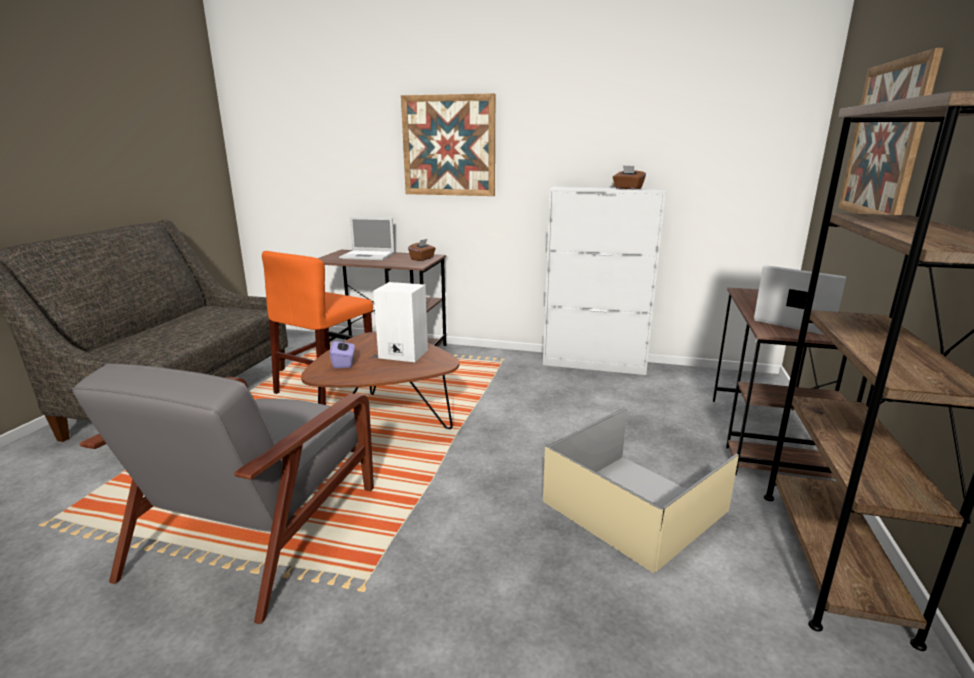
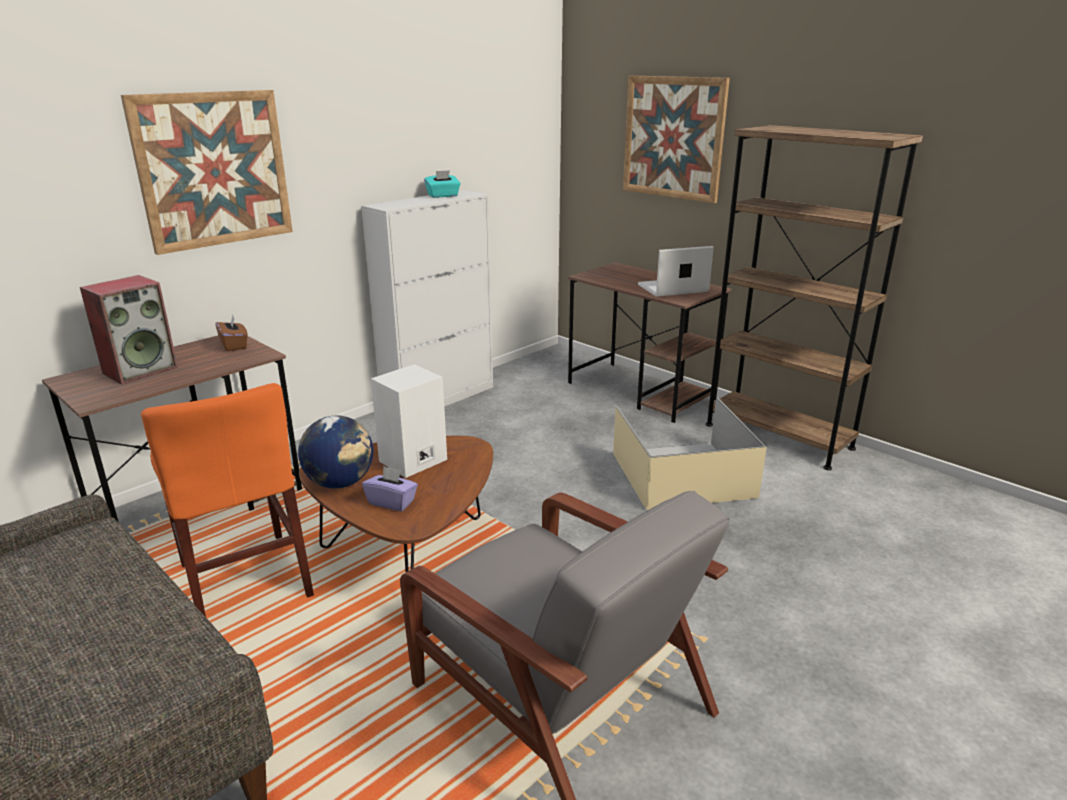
camera: 60 degrees left, 5 degrees up
laptop [339,217,395,260] -> speaker [80,275,178,385]
brown tissue box [613,165,646,189] -> turquoise tissue box [424,170,460,198]
none -> globe [298,416,373,489]

